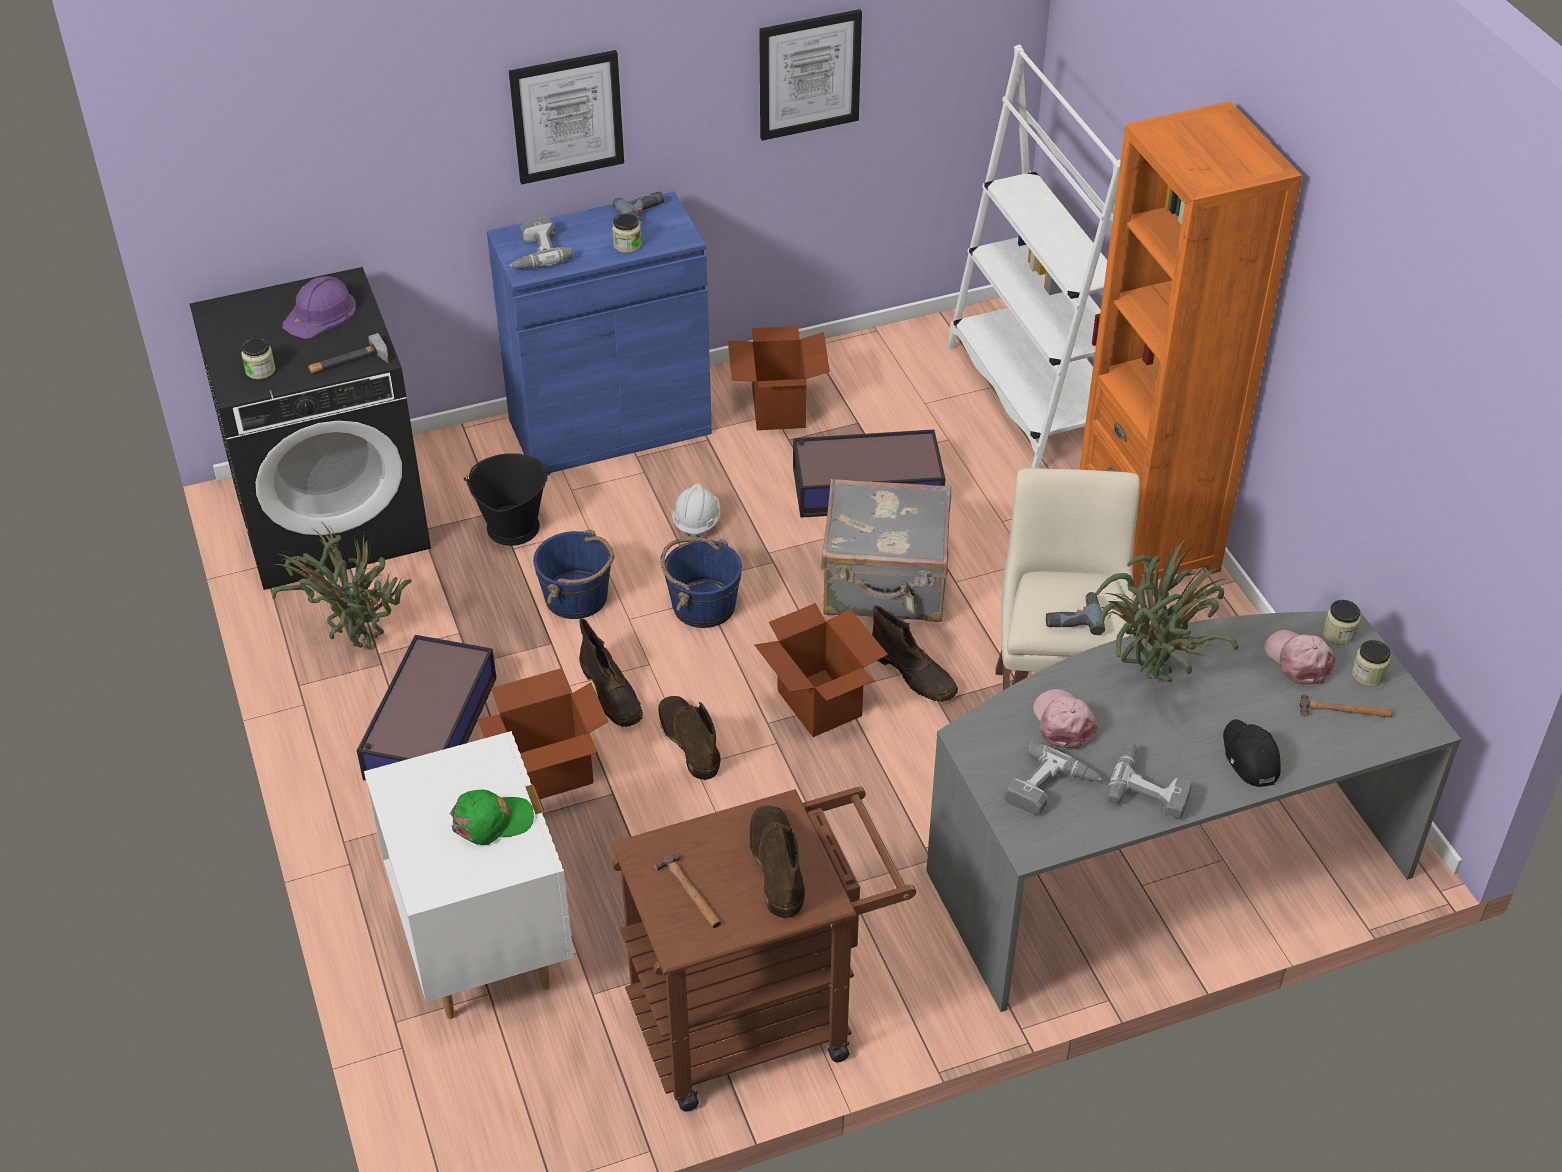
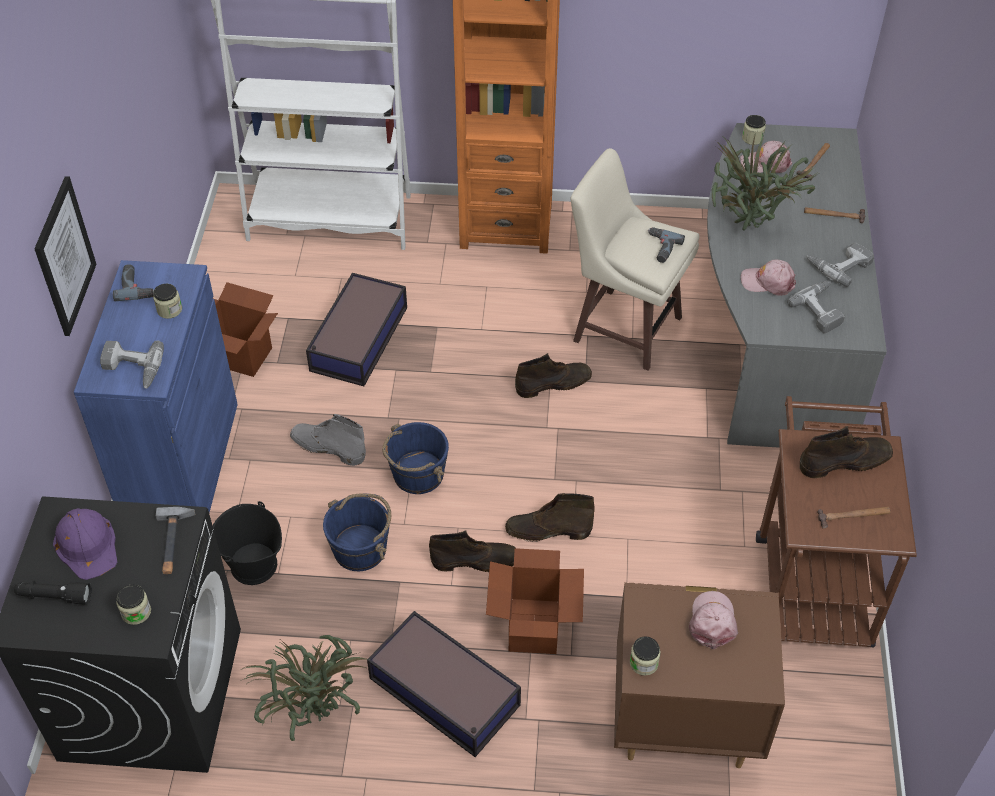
camera: 65 degrees left, 5 degrees up
white nightstand [364,731,574,1019] -> brown nightstand [614,582,785,768]
green cap [450,789,534,845] -> pink cap [689,591,738,649]
white hard hat [672,483,720,537] -> grey boot [290,414,366,466]
brown boot [748,805,805,919] -> brown boot turned 150 degrees clockwise [799,426,893,478]
cardboard box [754,603,888,737] -> none
picture [759,9,862,141] -> none
grey suitcase [821,479,951,622] -> none
black cap [1223,719,1281,787] -> hammer [804,207,865,223]
jar [1352,640,1391,686] -> jar moved to [630,636,661,676]
none -> black flashlight [14,581,92,605]

